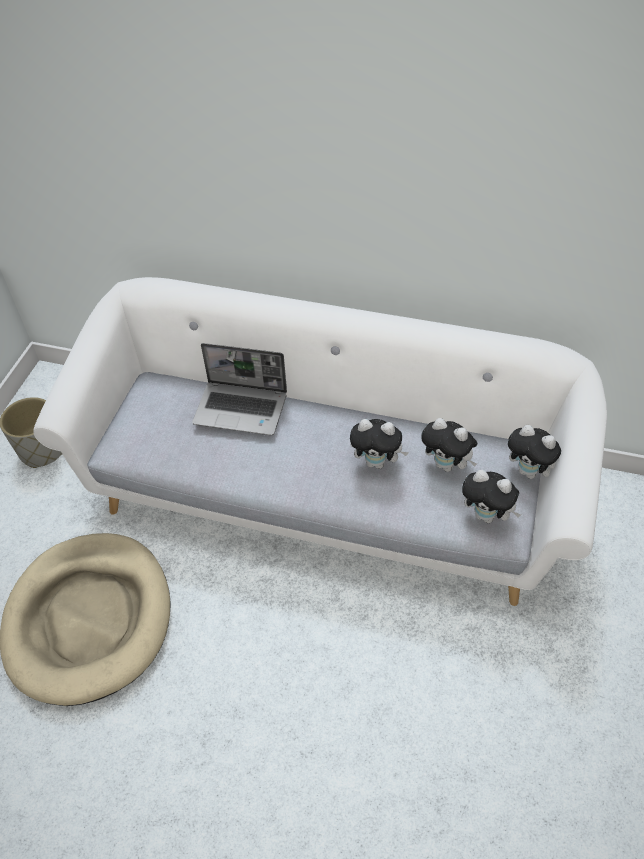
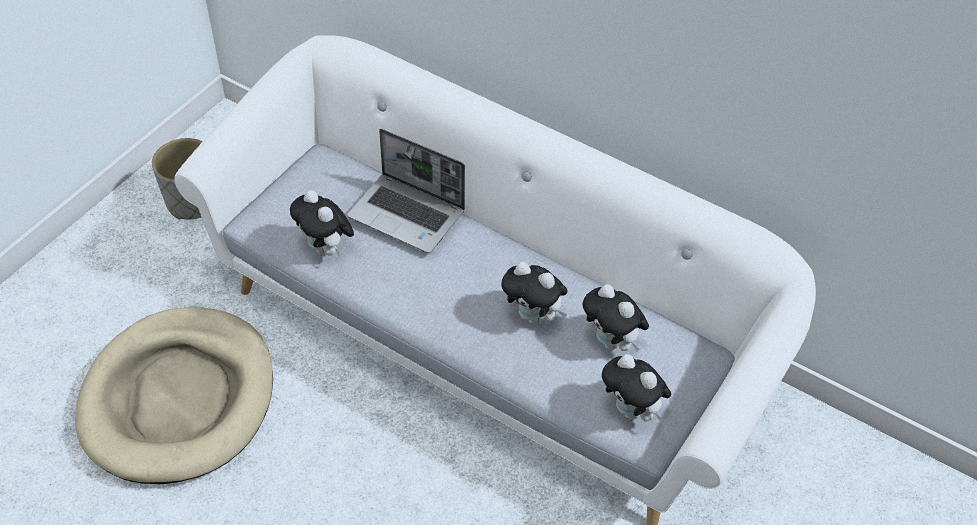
camera: 15 degrees right, 0 degrees up
plush toy [508,425,561,479] -> plush toy moved to [290,190,354,256]

